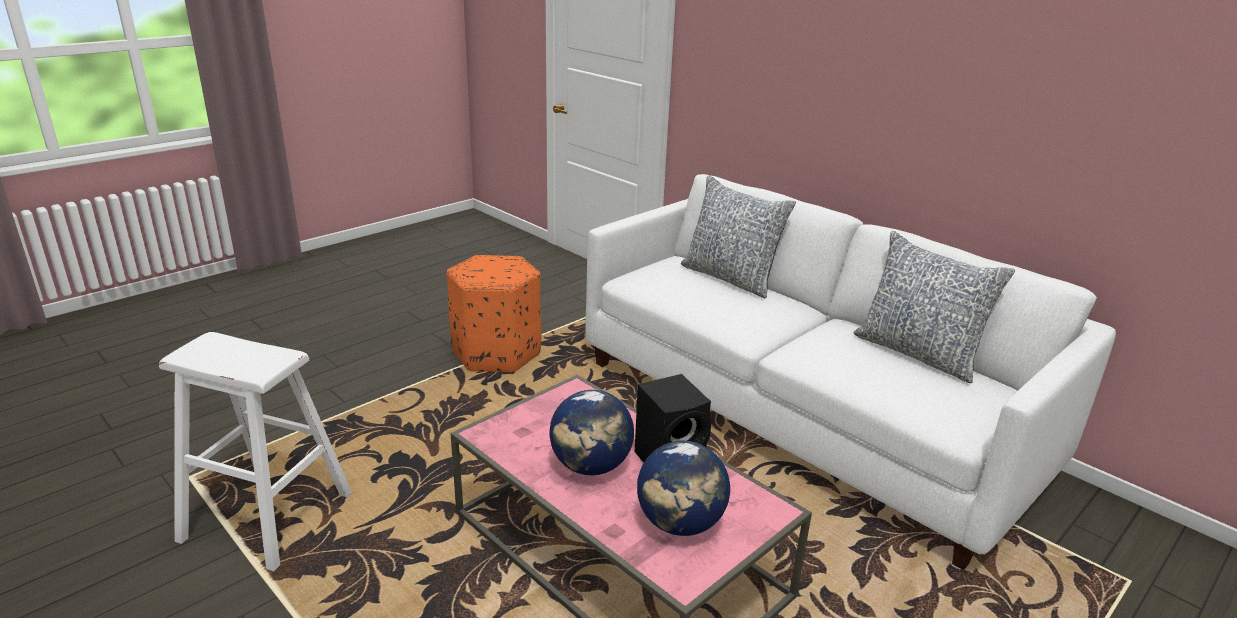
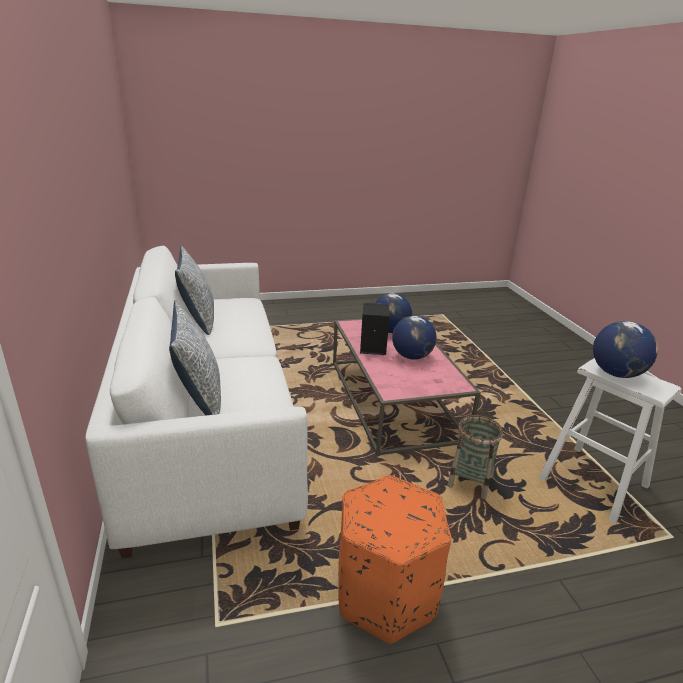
camera: 150 degrees left, 0 degrees up
none -> basket [447,415,503,499]
none -> globe [593,321,658,378]

